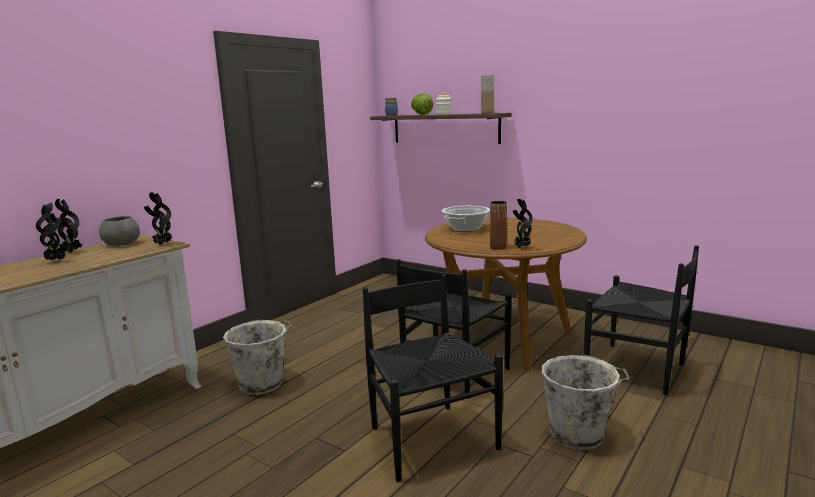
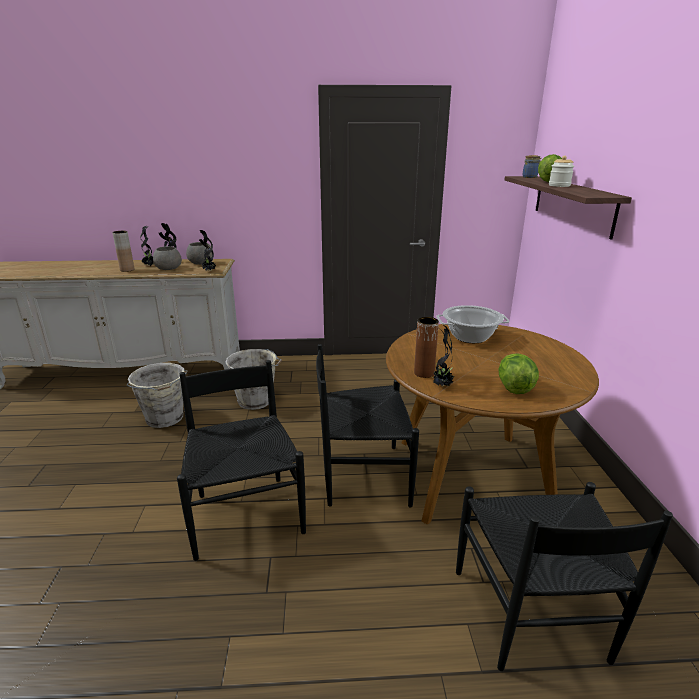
camera: 50 degrees right, 10 degrees up
black chair [363,274,503,482] -> black chair turned 45 degrees counterclockwise [177,360,306,561]
brown vase [481,76,494,114] -> brown vase moved to [112,231,135,272]
grey bucket [542,355,630,450] -> grey bucket moved to [127,363,187,428]
none -> grey bowl [153,246,182,270]
none -> lettuce [498,353,539,394]

